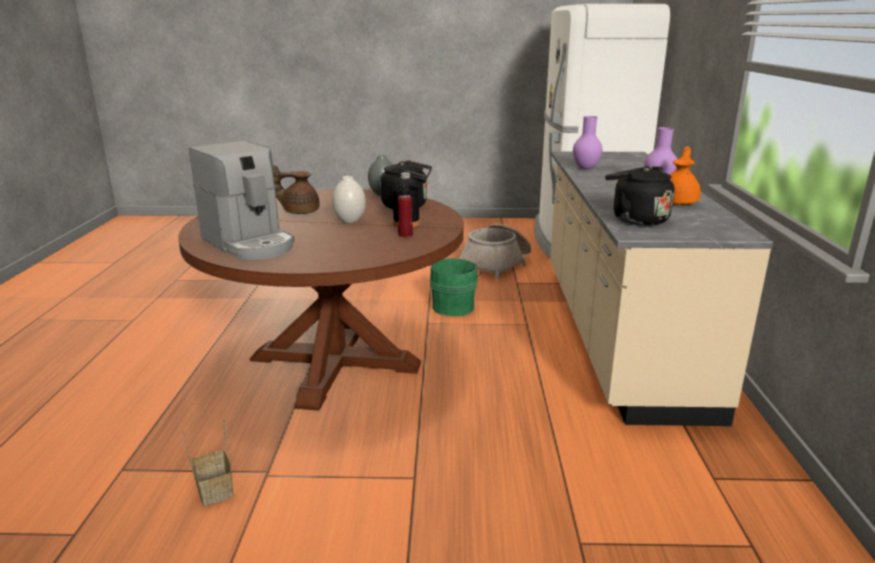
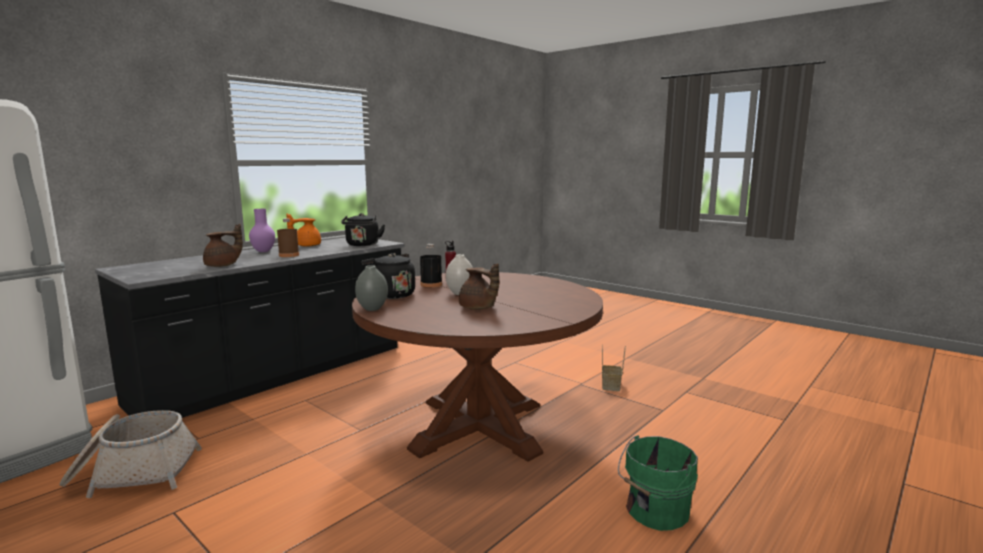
camera: 140 degrees left, 10 degrees down
coffee machine [189,141,294,260] -> none
green bucket [430,258,481,316] -> green bucket moved to [618,435,698,531]
beige counter [550,151,773,426] -> black counter [95,237,405,418]
purple vase [573,116,602,169] -> brown teapot [203,223,243,267]
none -> brown bottle [277,218,299,257]

